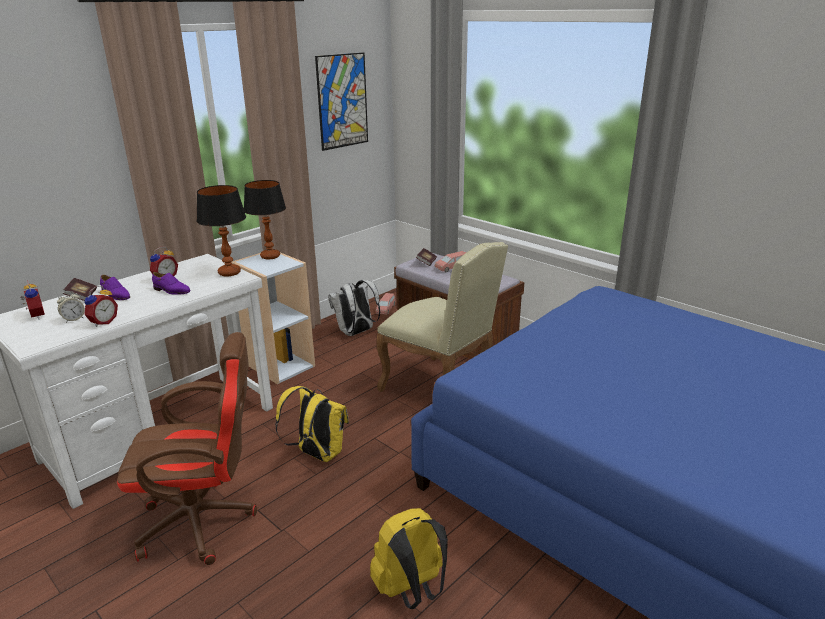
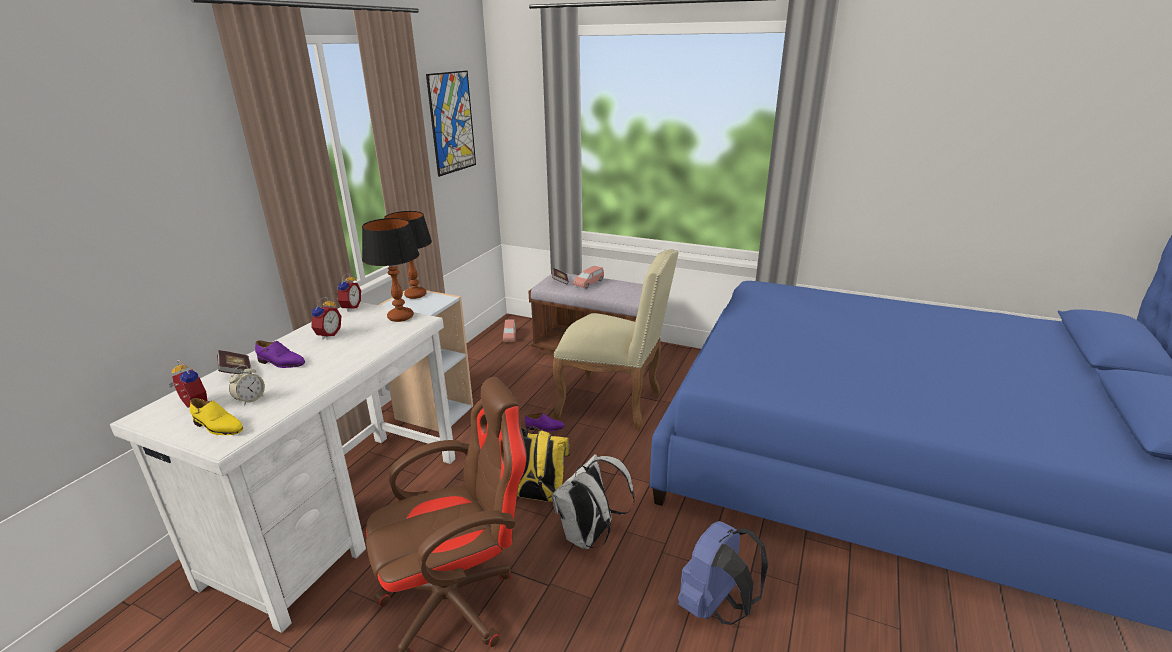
camera: 20 degrees left, 0 degrees up
alarm clock [84,286,118,327] -> alarm clock moved to [338,273,361,312]
purple shoe [152,272,190,295] -> purple shoe moved to [525,413,565,432]
white backpack [328,280,380,336] -> white backpack moved to [552,454,635,549]
yellow backpack [370,508,448,609] -> blue backpack [678,521,768,625]
none -> yellow shoe [190,398,243,435]

